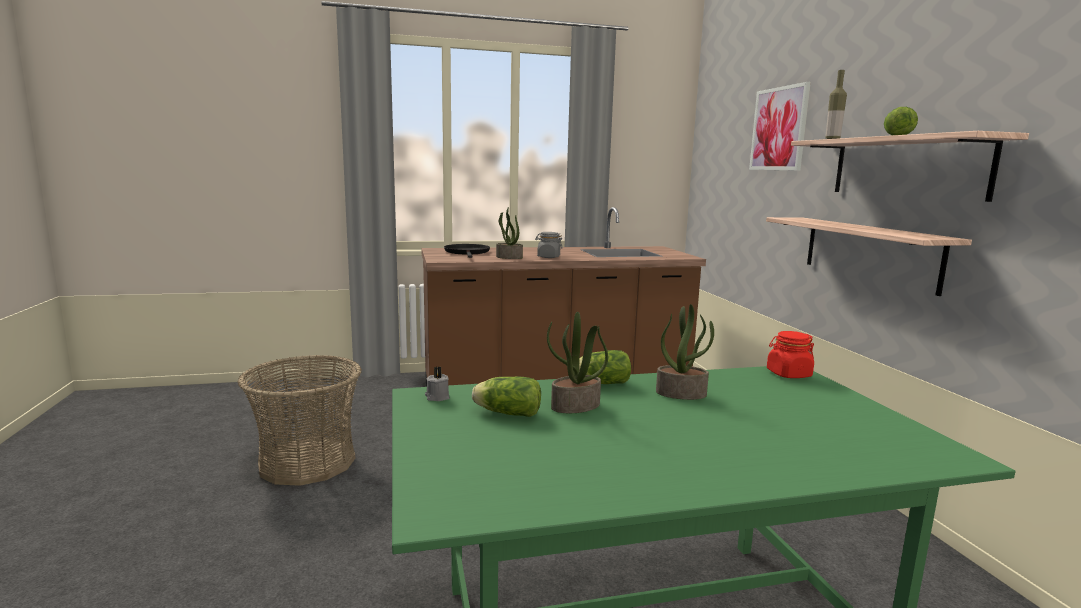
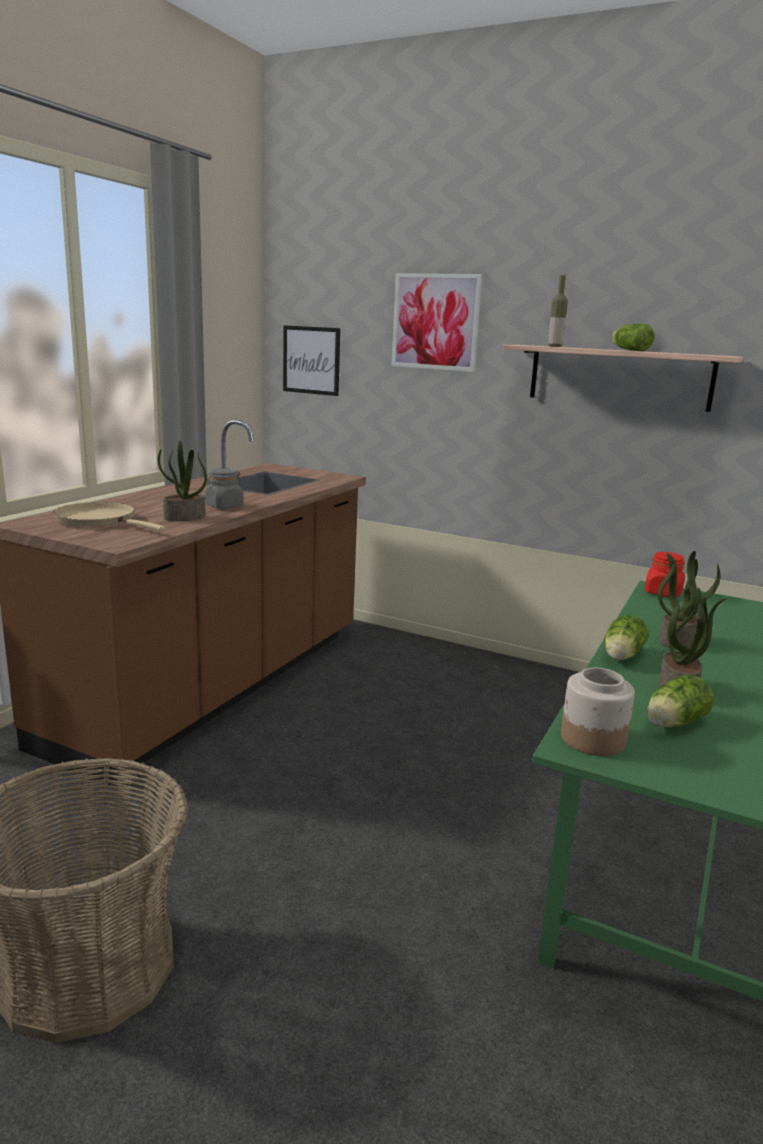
camera: 50 degrees left, 5 degrees up
grey candle [425,366,450,401] -> jar [561,668,635,756]
black frying pan [444,244,490,258] -> beige frying pan [53,502,165,531]
shelf [766,217,972,296] -> none
none -> picture [283,325,340,396]

